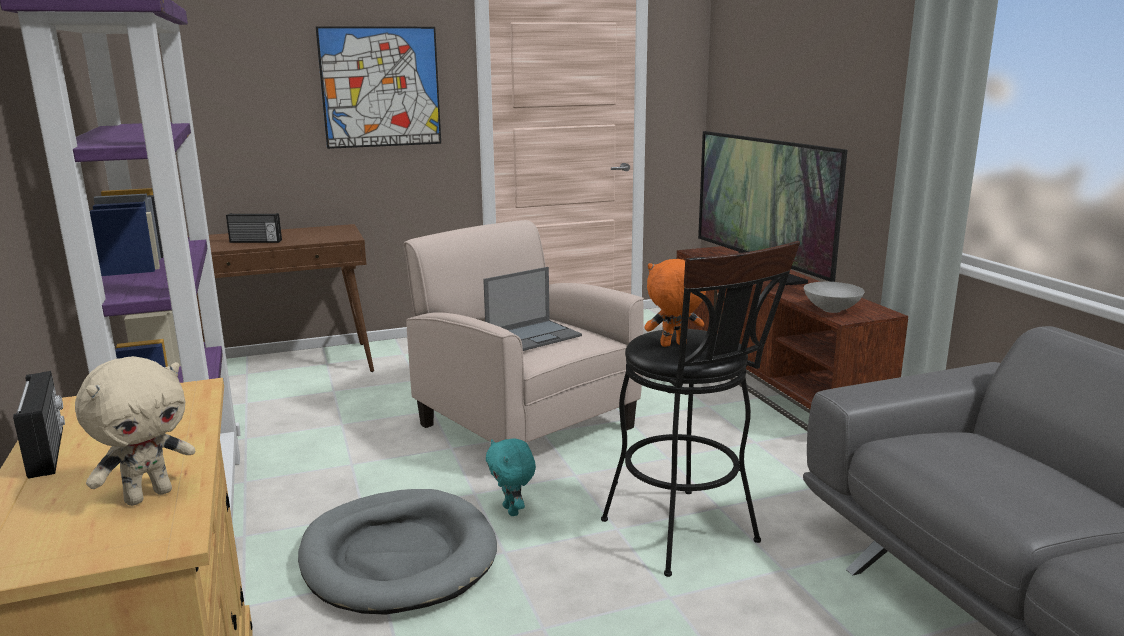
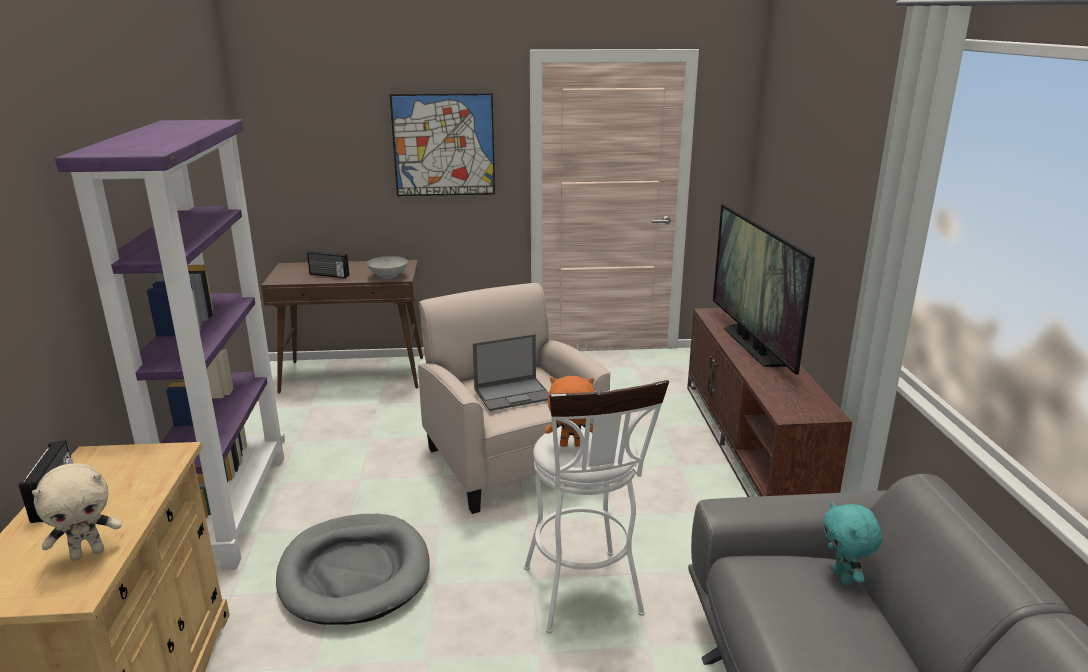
camera: 15 degrees right, 5 degrees up
turquoise plush toy [486,438,536,516] -> turquoise plush toy moved to [823,501,882,585]
black stool [601,241,800,577] -> white stool [524,380,669,634]
grey bowl [804,282,864,313] -> grey bowl moved to [367,256,408,279]

